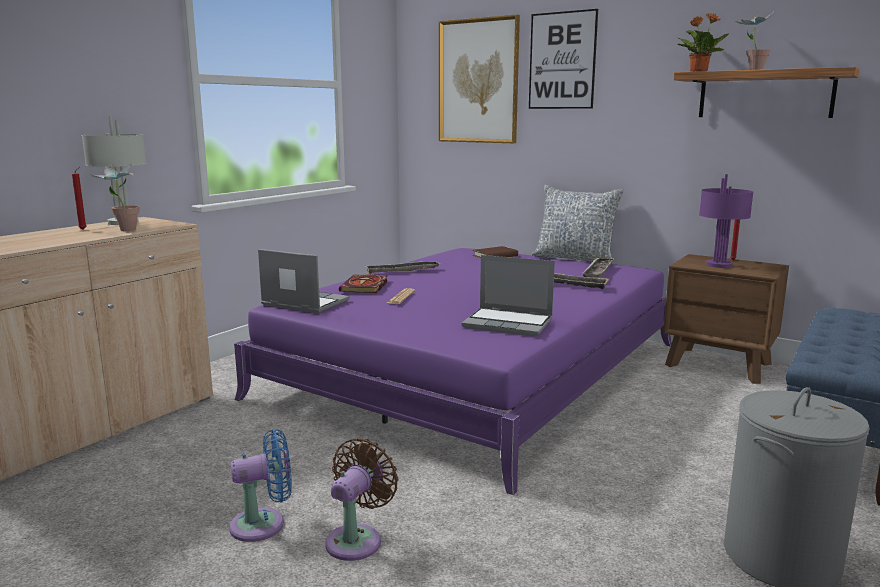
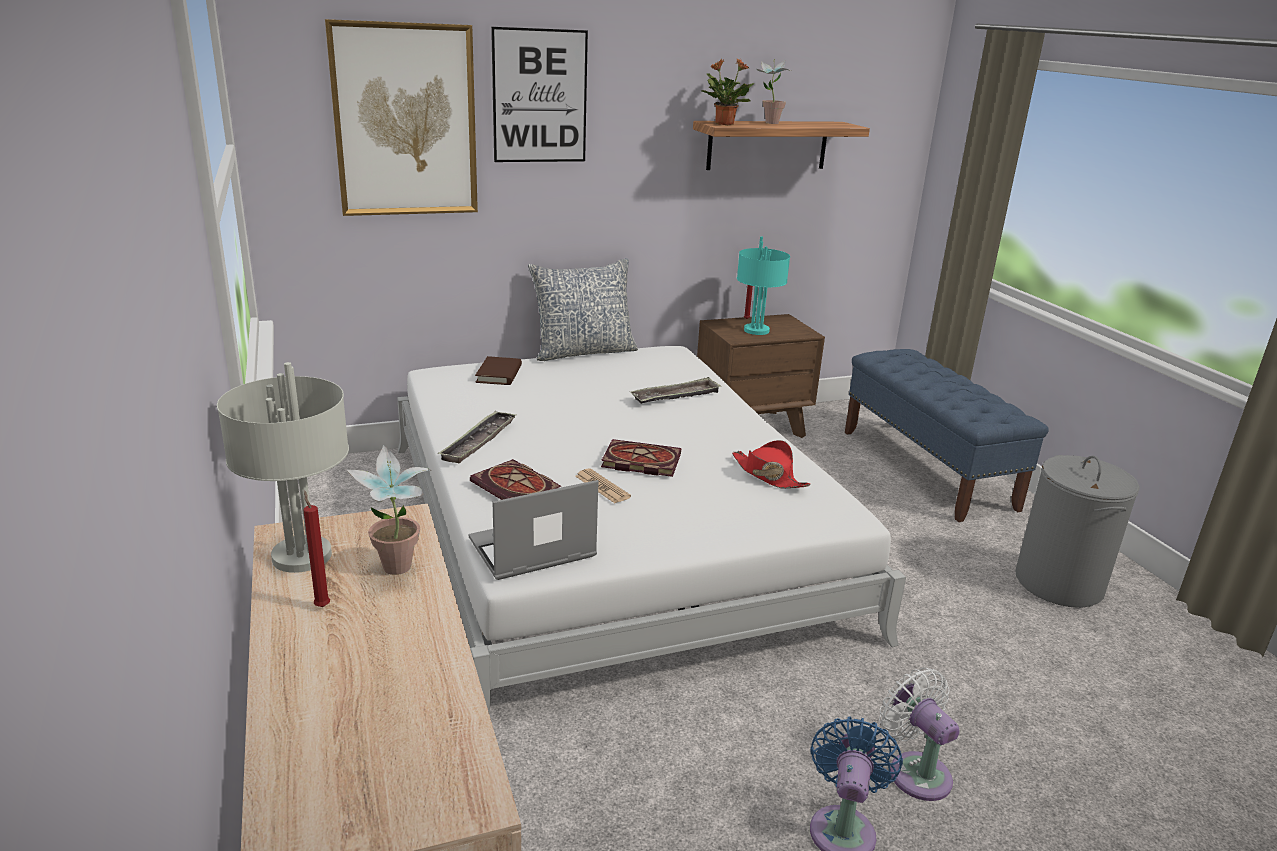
camera: 55 degrees left, 10 degrees up
purple bed [234,248,672,495] -> white bed [397,346,906,712]
brown fan [325,438,398,561] -> white fan [879,668,960,801]
laptop [462,255,555,337] -> red hat [732,440,811,489]
tray [581,257,615,278] -> none
purple table lamp [699,174,754,268] -> turquoise table lamp [737,236,790,335]
none -> book [601,439,681,477]

